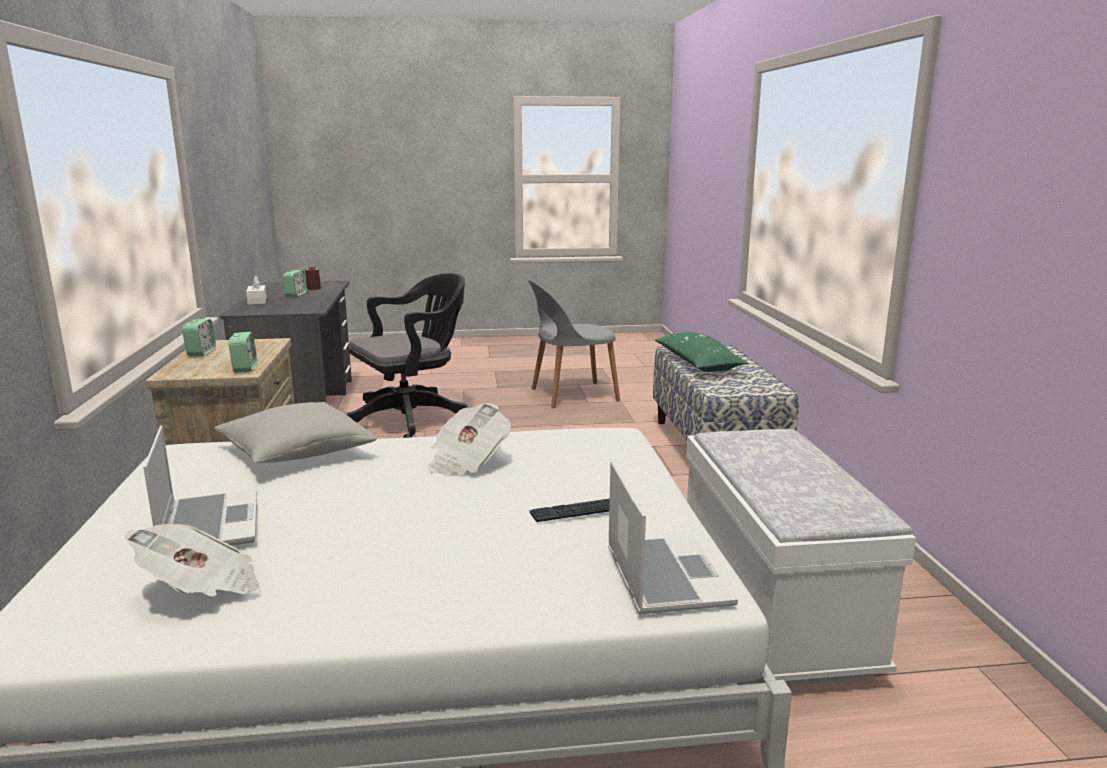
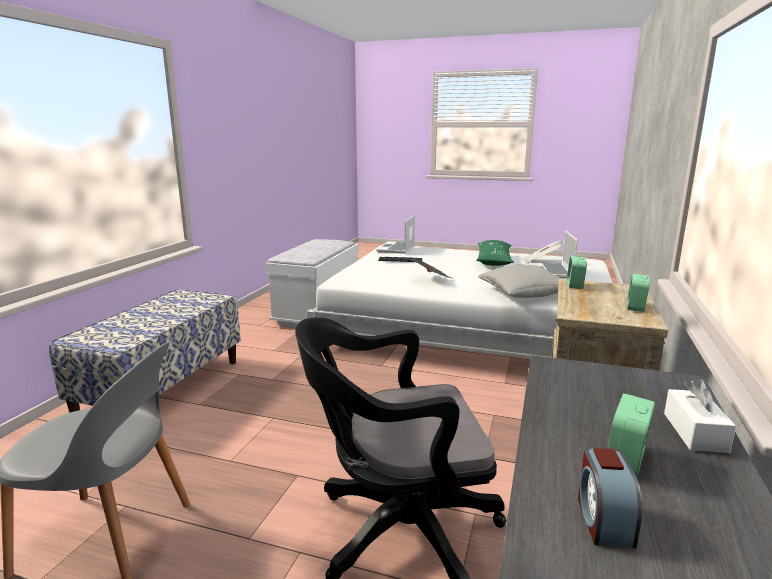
camera: 155 degrees left, 0 degrees up
green pillow [655,332,748,372] -> green pillow moved to [476,240,514,266]

